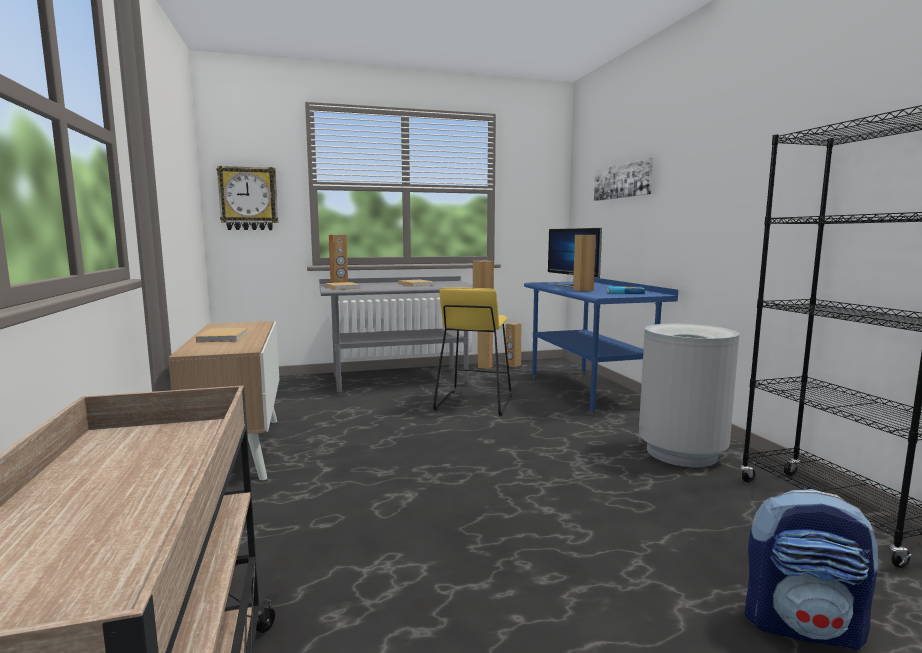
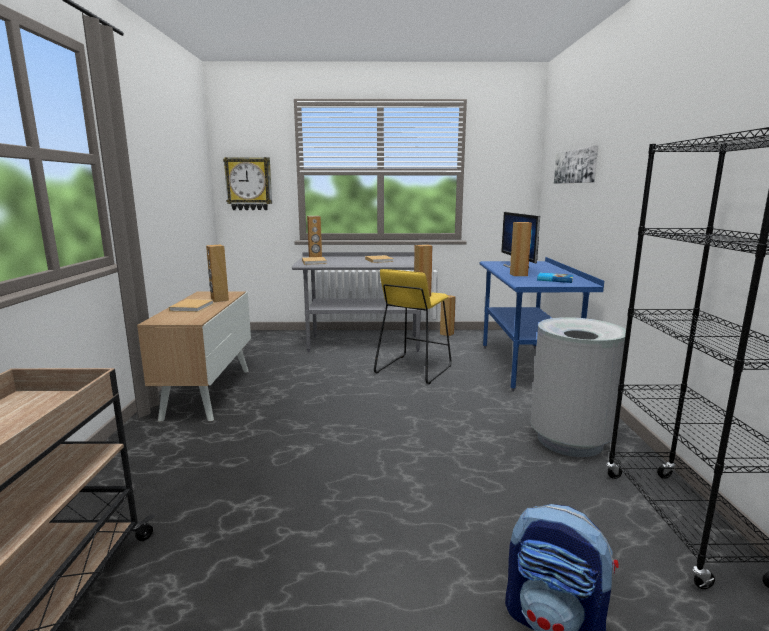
camera: 15 degrees right, 5 degrees up
brown speaker [505,322,521,367] -> brown speaker moved to [206,245,229,302]

